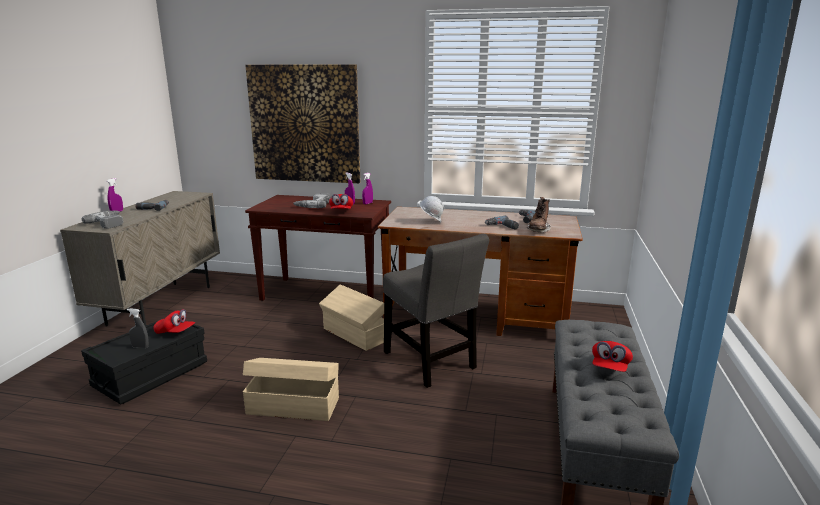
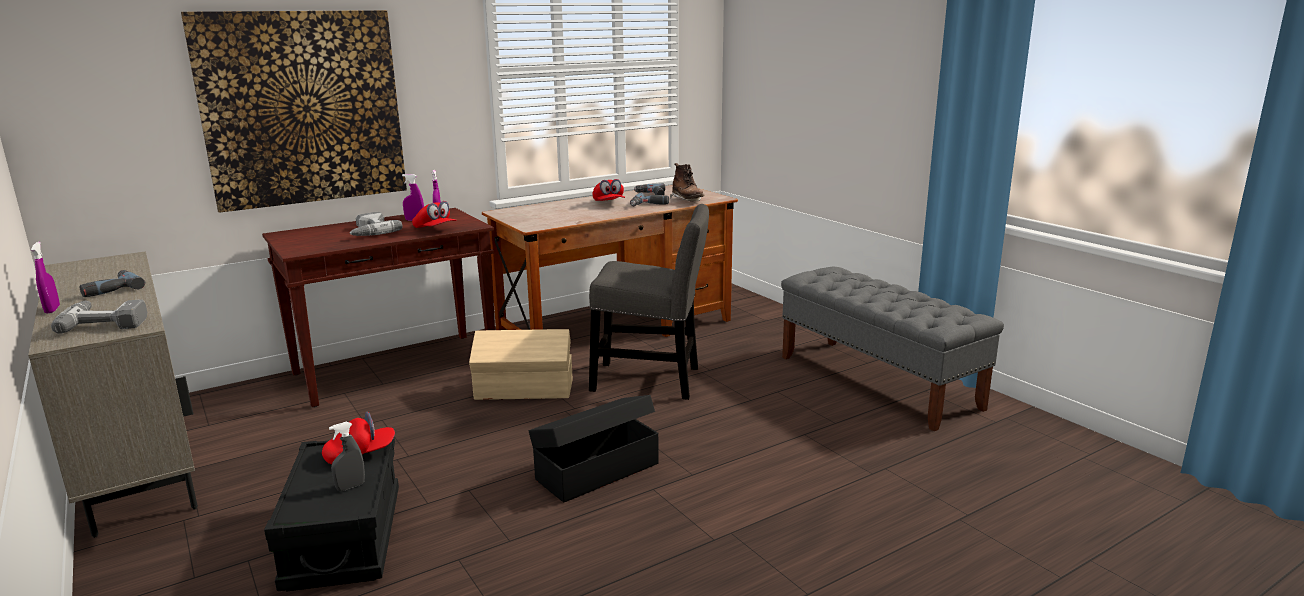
camera: 45 degrees left, 0 degrees up
beige storage box [243,358,339,421] -> black storage box [529,395,659,502]
white hard hat [419,196,444,223] -> none
red cap [592,341,633,372] -> red cap moved to [592,179,625,201]

